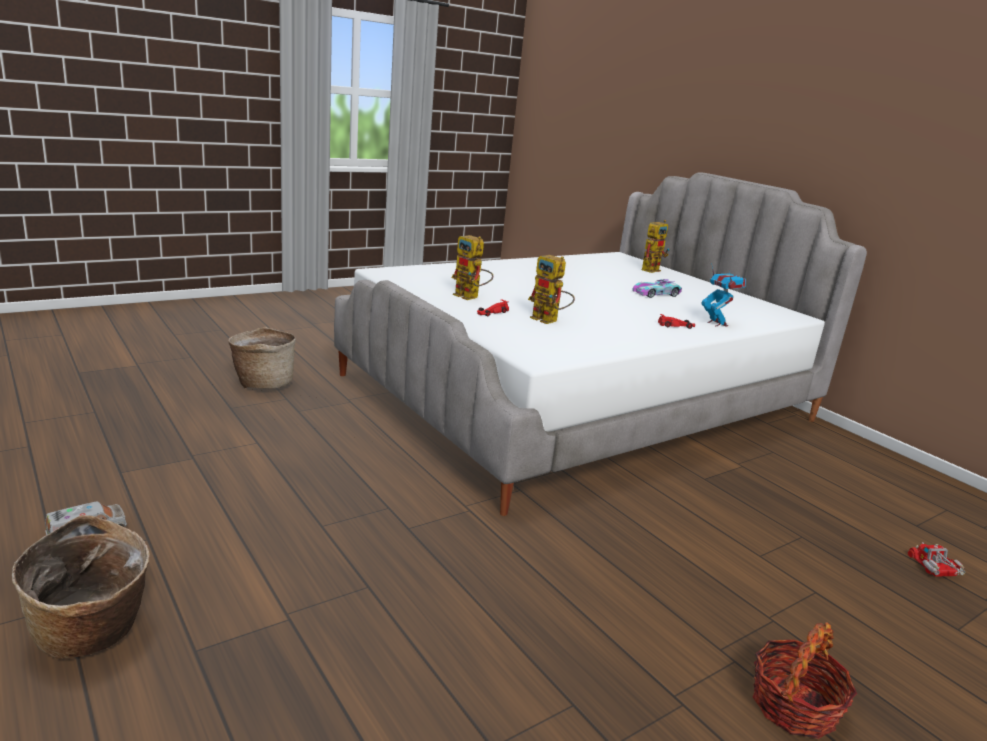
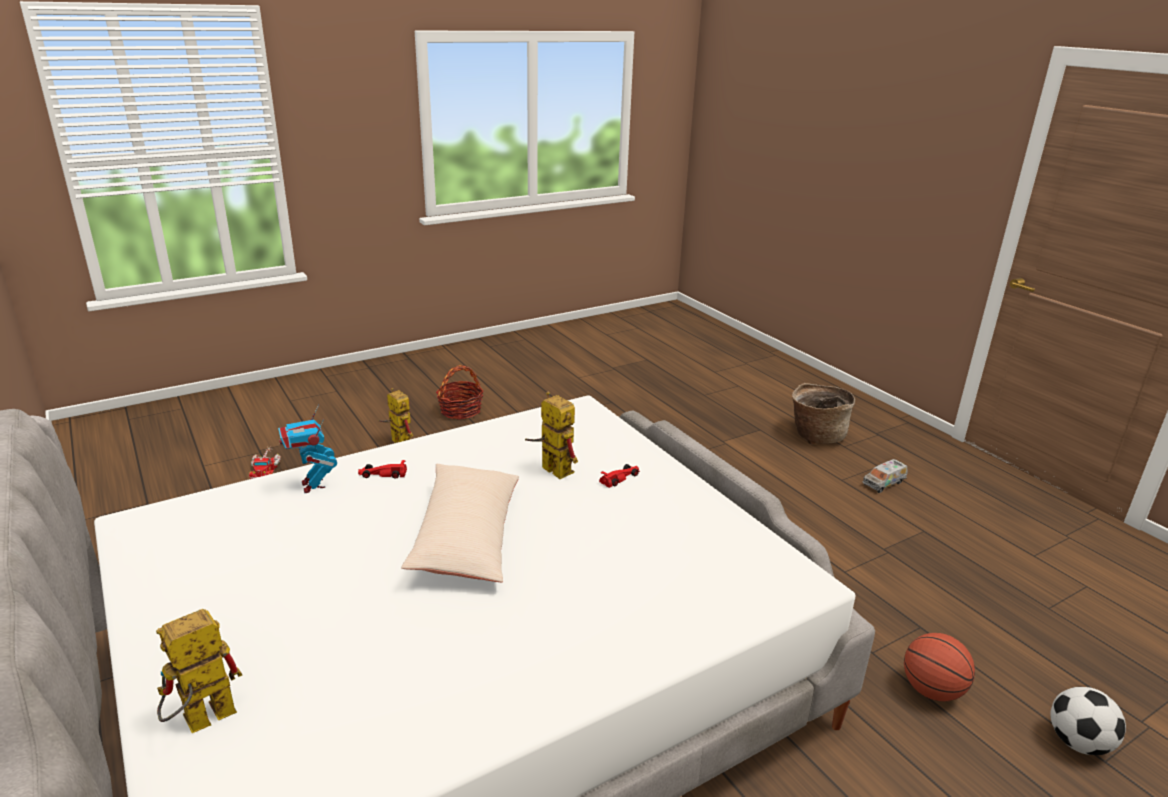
camera: 175 degrees left, 5 degrees up
basket [228,327,296,389] -> basketball [904,633,975,702]
toy robot [451,235,493,300] -> toy robot moved to [378,388,413,443]
toy car [632,279,682,298] -> none
none -> beige pillow [401,464,519,582]
none -> football [1050,687,1126,755]

